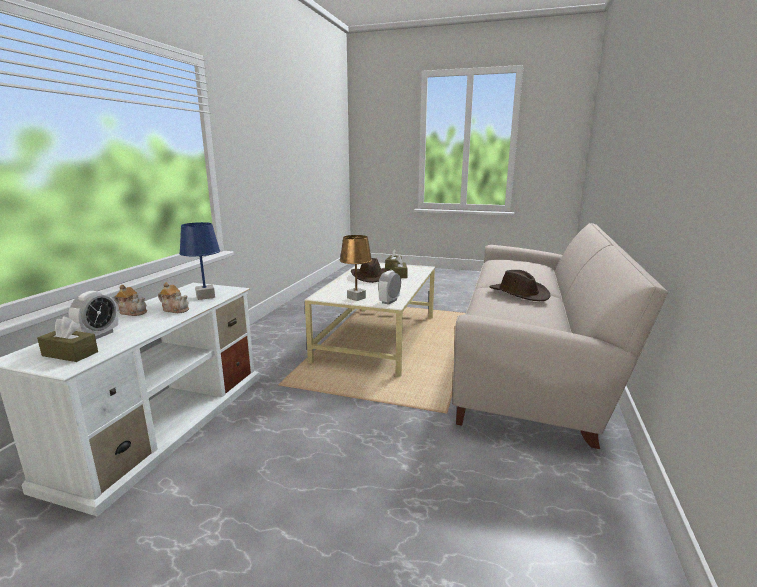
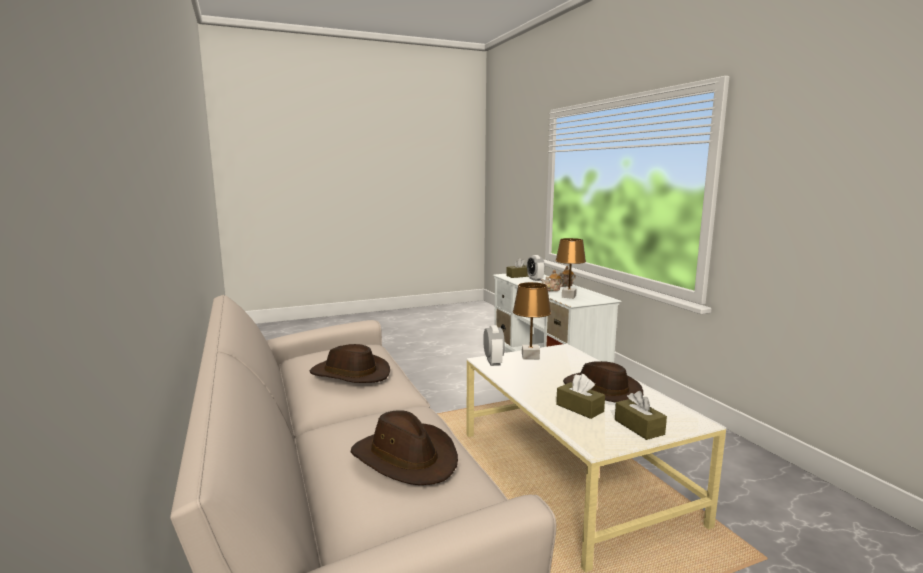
camera: 140 degrees right, 5 degrees down
blue table lamp [179,222,220,300] -> brown table lamp [555,238,586,299]
none -> brown hat [351,410,458,485]

